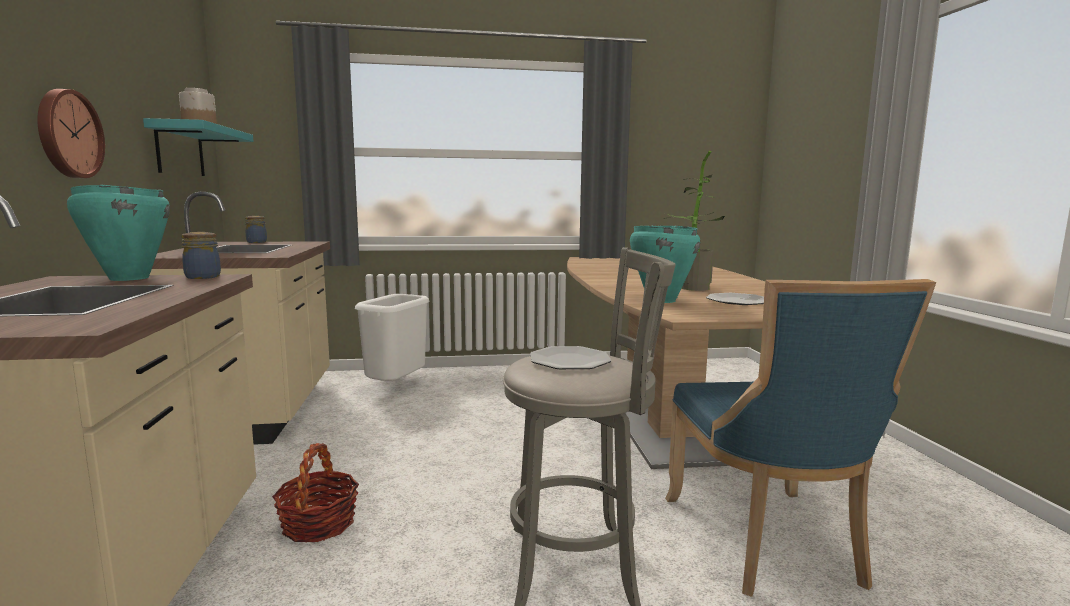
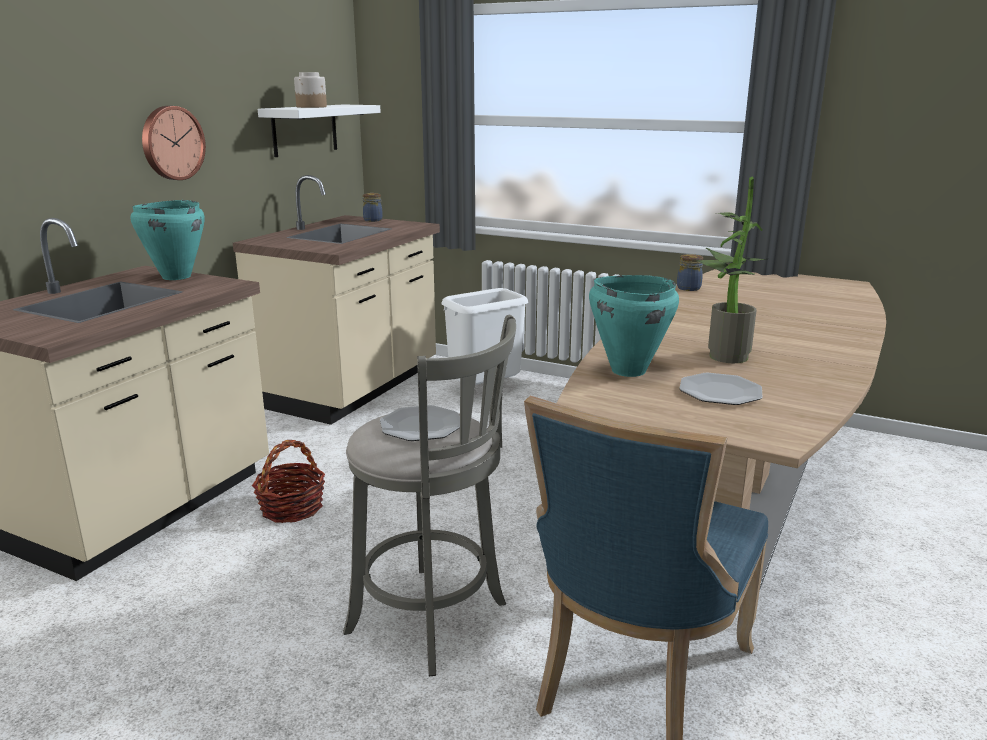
camera: 35 degrees right, 10 degrees up
turquoise shelf [143,118,254,176] -> white shelf [258,105,381,157]
jar [181,232,221,279] -> jar moved to [677,254,703,291]

